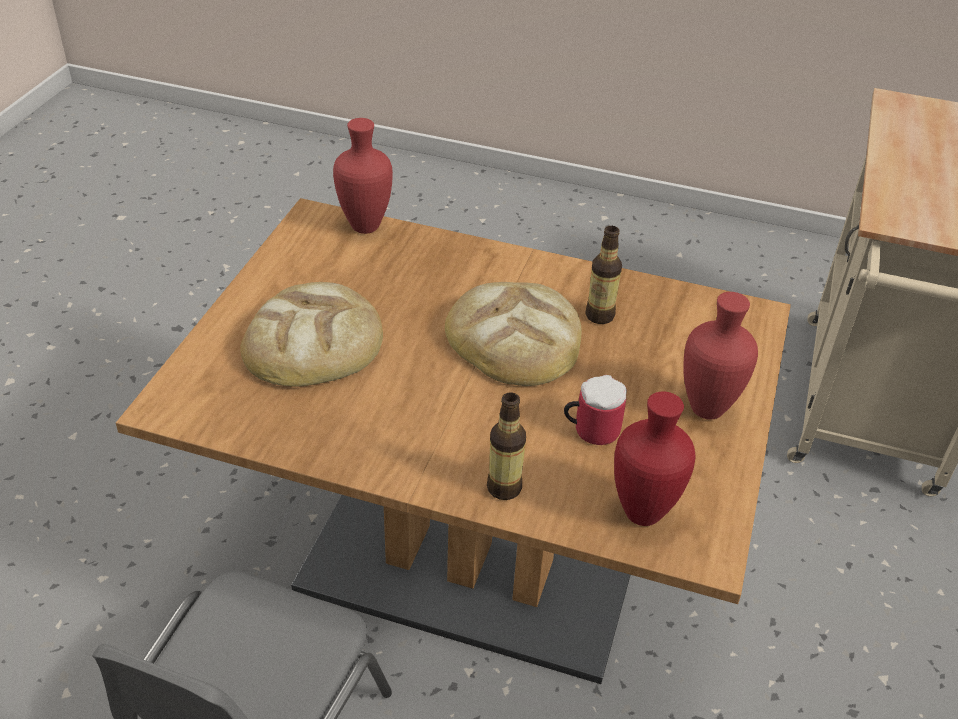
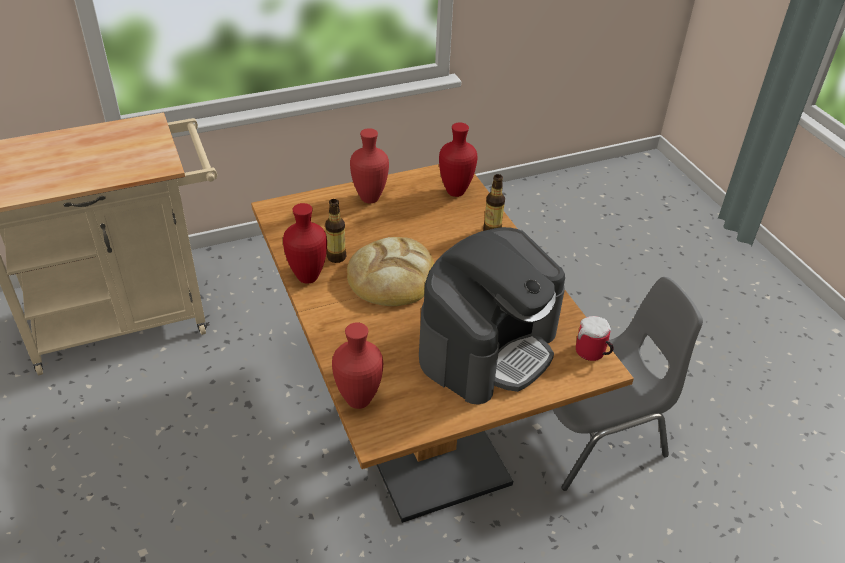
camera: 130 degrees left, 0 degrees up
bread [240,282,383,387] -> coffee machine [419,227,565,405]
mug [564,375,627,445] -> mug moved to [576,316,614,361]
none -> red vase [283,203,327,284]

